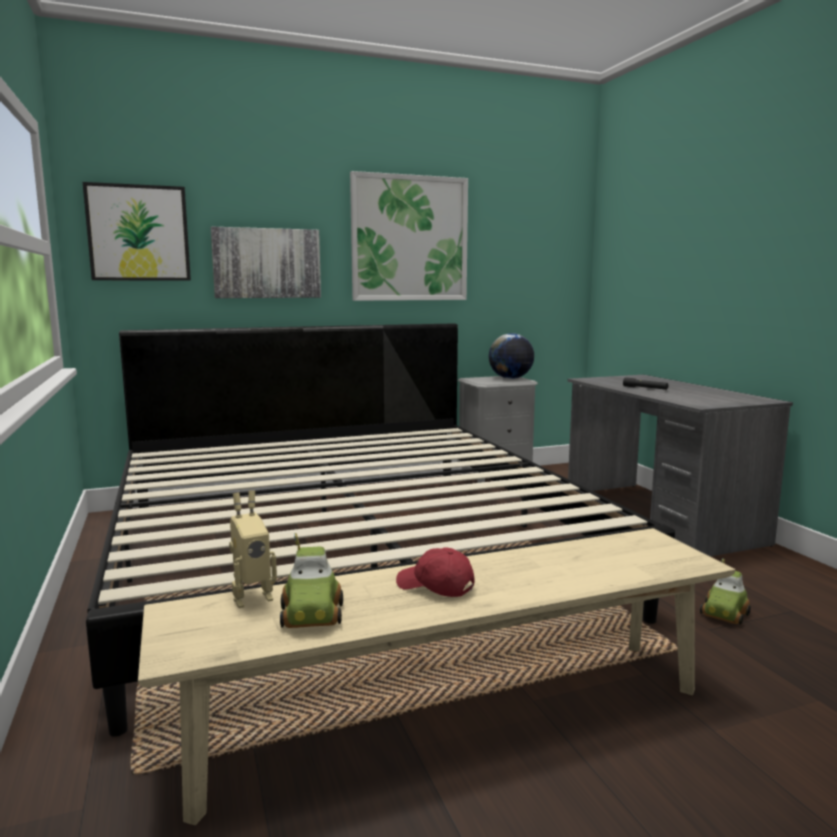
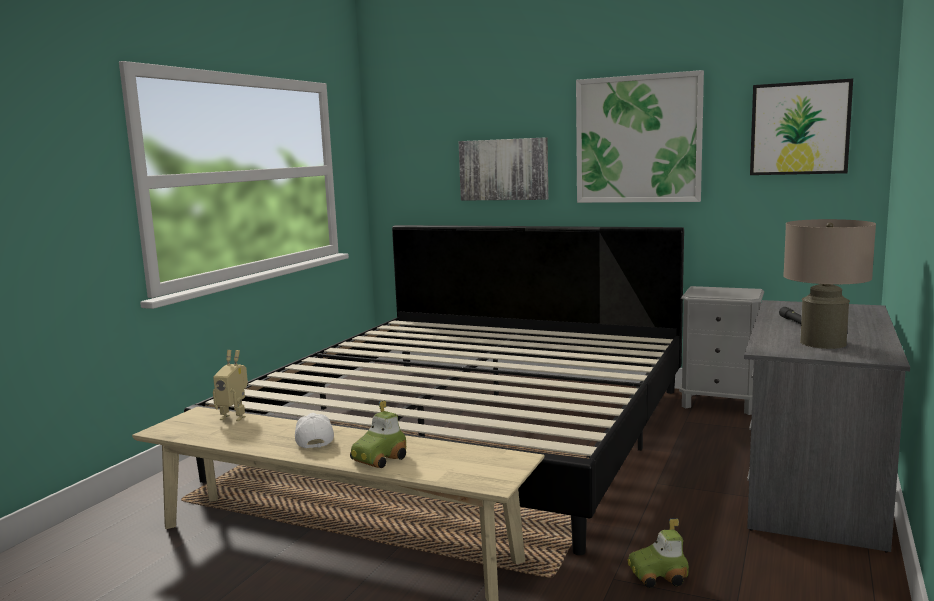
camera: 45 degrees right, 0 degrees up
picture [83,182,191,281] -> picture moved to [750,79,853,175]
toy car [280,533,343,628] -> toy car moved to [350,400,406,468]
red cap [396,547,475,597] -> white cap [295,413,334,448]
globe [489,333,534,379] -> none
none -> beige table lamp [783,219,876,349]

